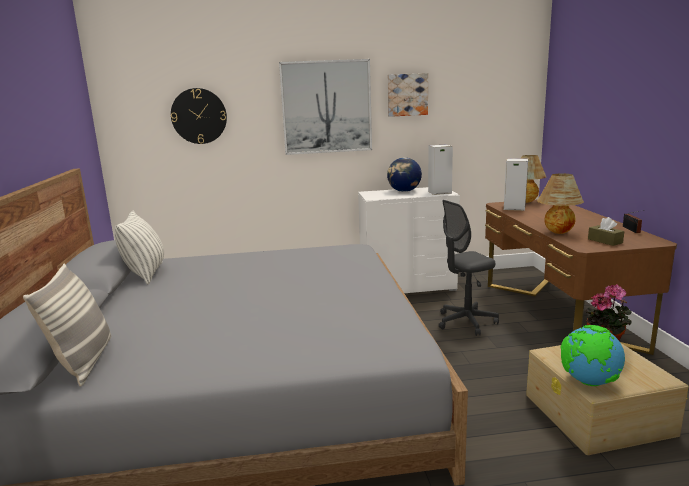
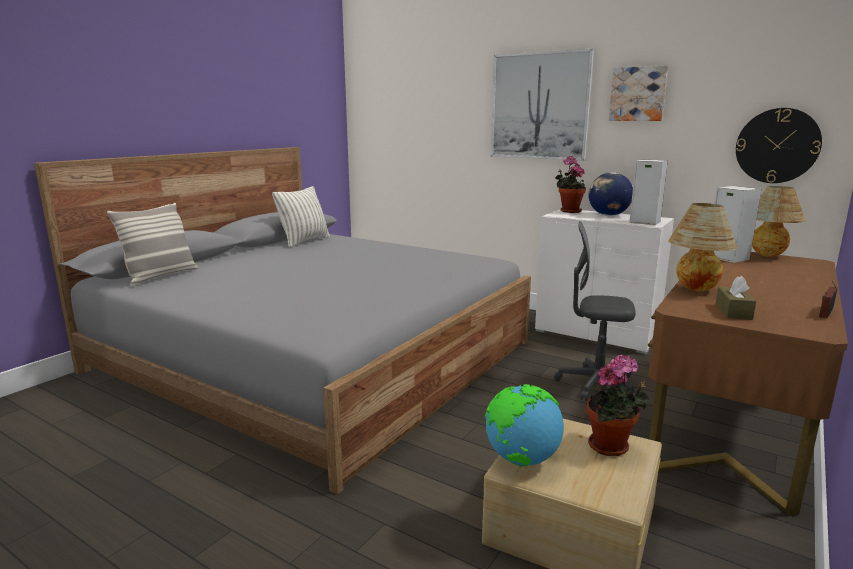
camera: 40 degrees right, 0 degrees up
wall clock [171,88,227,144] -> wall clock moved to [736,108,822,183]
none -> potted plant [555,156,586,213]

